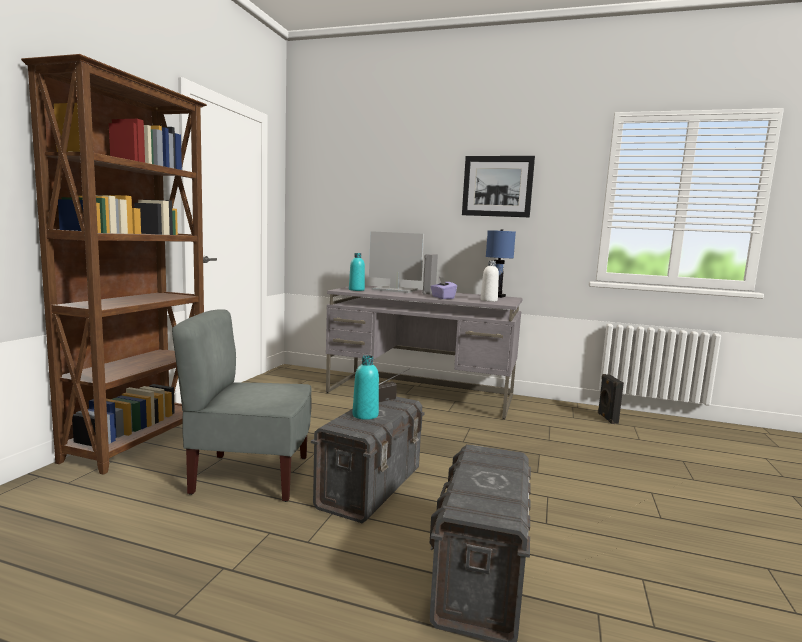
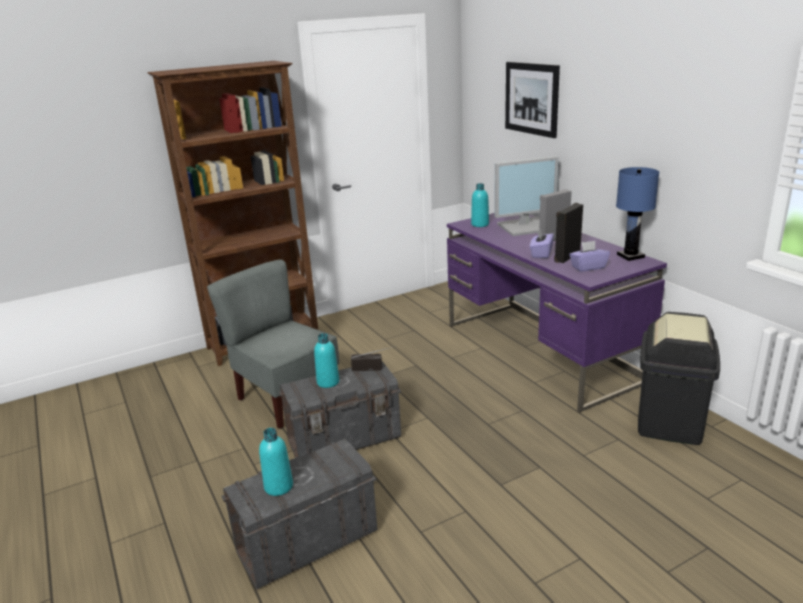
camera: 45 degrees right, 15 degrees up
grey desk [326,285,523,419] -> purple desk [447,213,667,412]
monitor [369,231,424,293] -> monitor turned 105 degrees clockwise [494,156,559,236]
picture [462,156,535,217] -> picture moved to [505,62,560,138]
white bottle [480,261,499,302] -> purple tissue box [569,241,610,272]
black speaker [598,374,624,424] -> black speaker moved to [554,203,583,263]
none -> turquoise bottle [259,428,293,496]
none -> black trash can [638,312,720,445]

